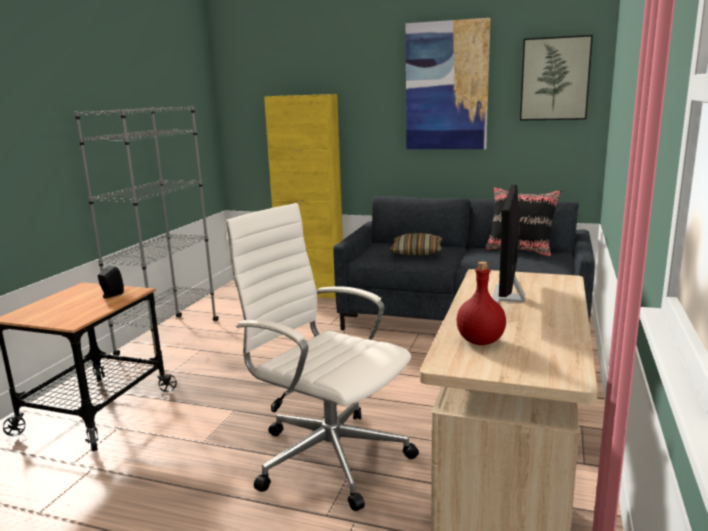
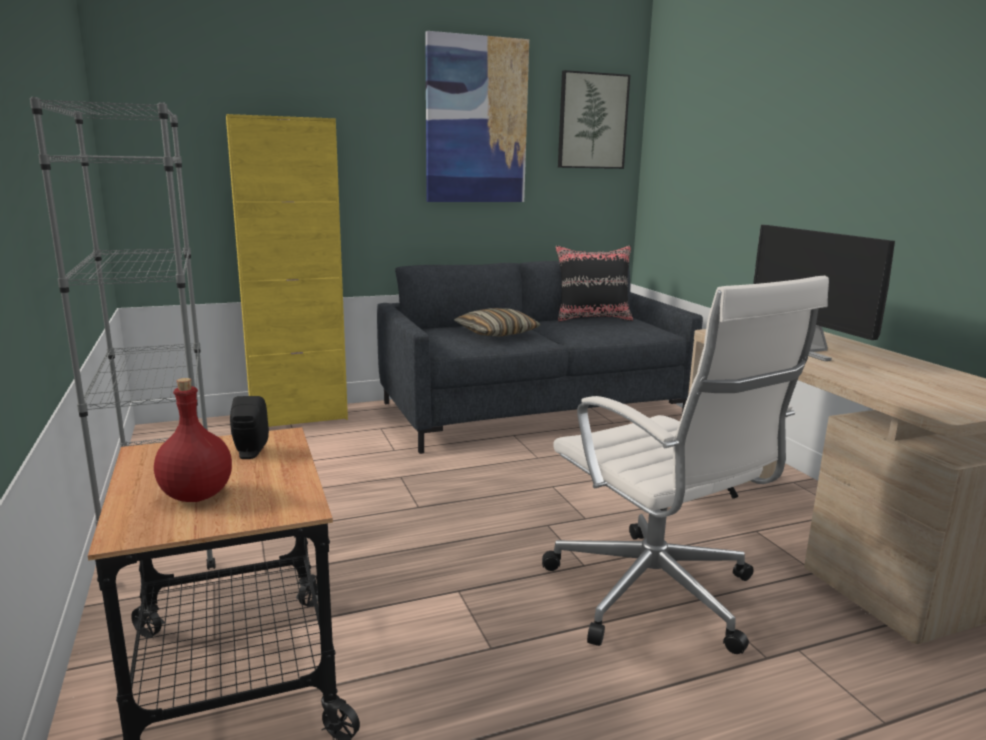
camera: 40 degrees left, 0 degrees up
white office chair [225,203,419,511] -> white office chair turned 120 degrees counterclockwise [542,276,829,654]
red bottle [457,261,506,345] -> red bottle moved to [154,378,232,502]

